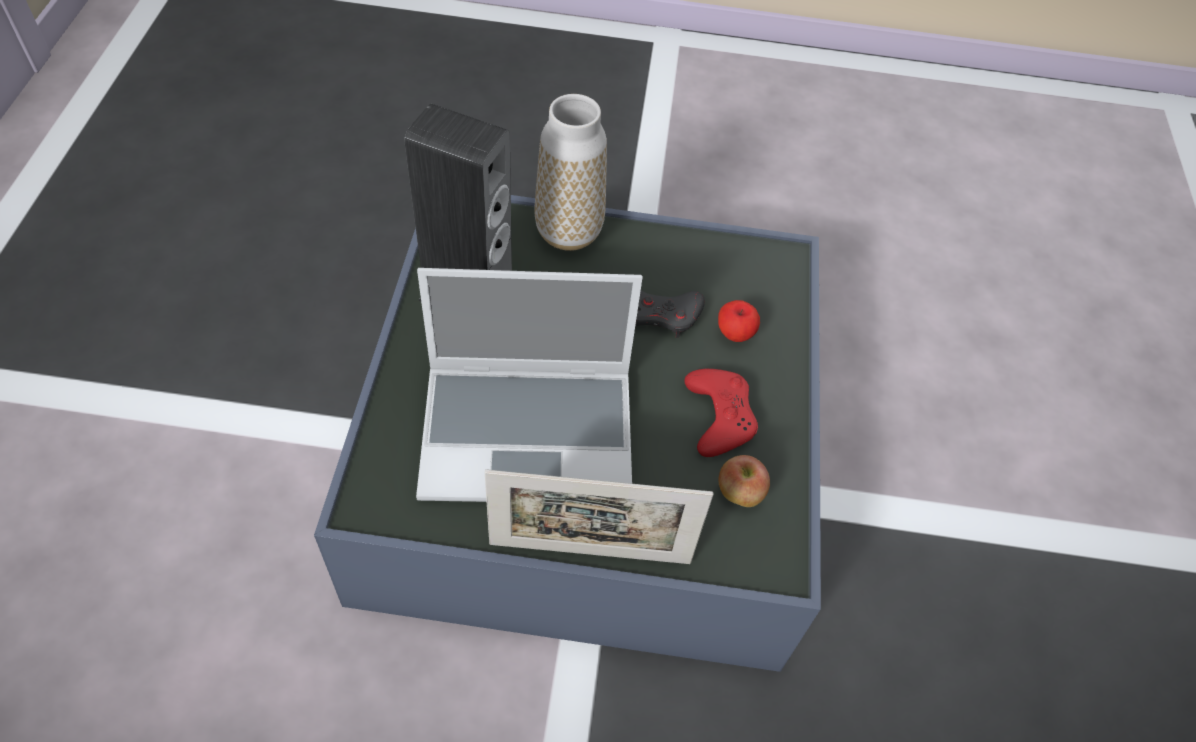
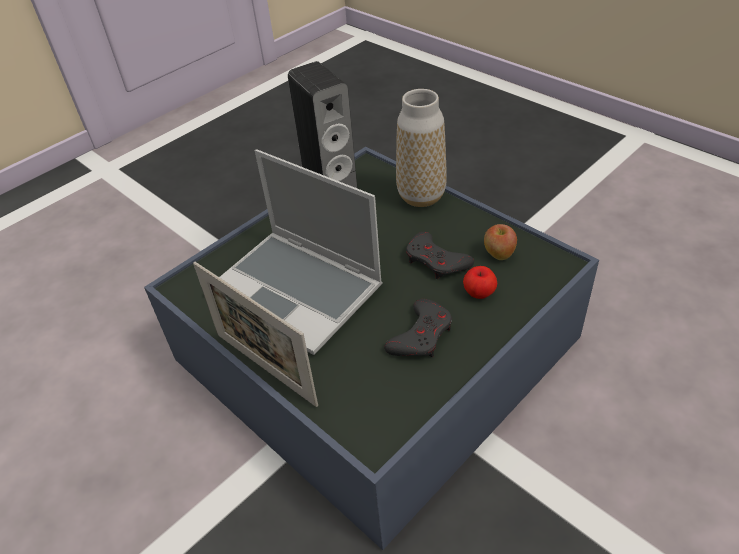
camera: 45 degrees right, 10 degrees down
red game controller [684,369,758,457] -> grey game controller [384,299,452,357]
apple [719,455,770,507] -> apple moved to [484,224,517,260]

